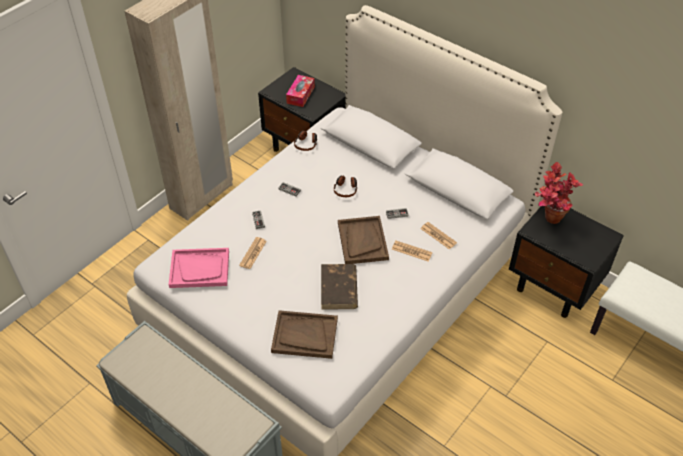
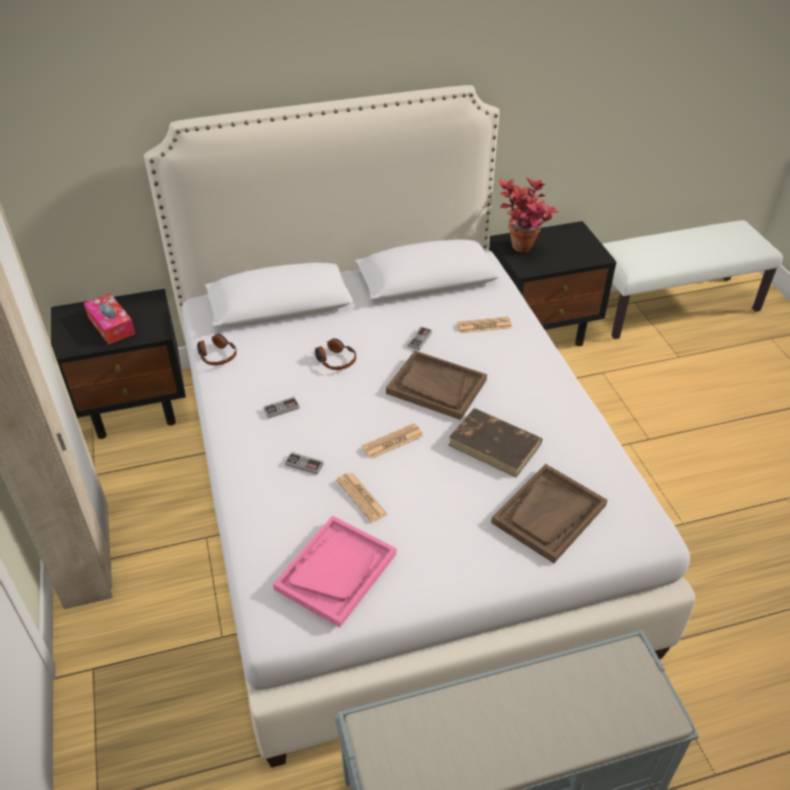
camera: 55 degrees left, 5 degrees down
newspaper [392,241,432,261] -> newspaper moved to [362,423,423,459]

